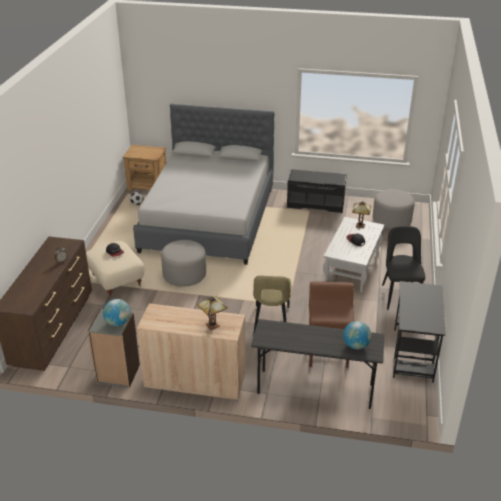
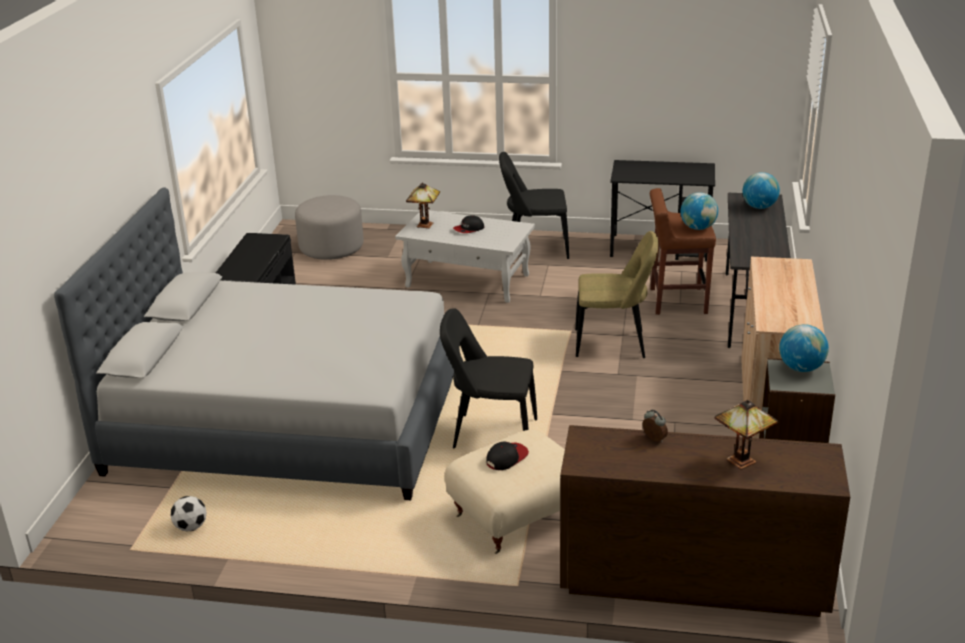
camera: 90 degrees left, 5 degrees down
brown nightstand [122,145,167,191] -> none
grey ottoman [161,240,206,287] -> black chair [440,308,537,448]
table lamp [197,296,228,330] -> table lamp moved to [714,400,778,470]
none -> globe [681,192,718,230]

